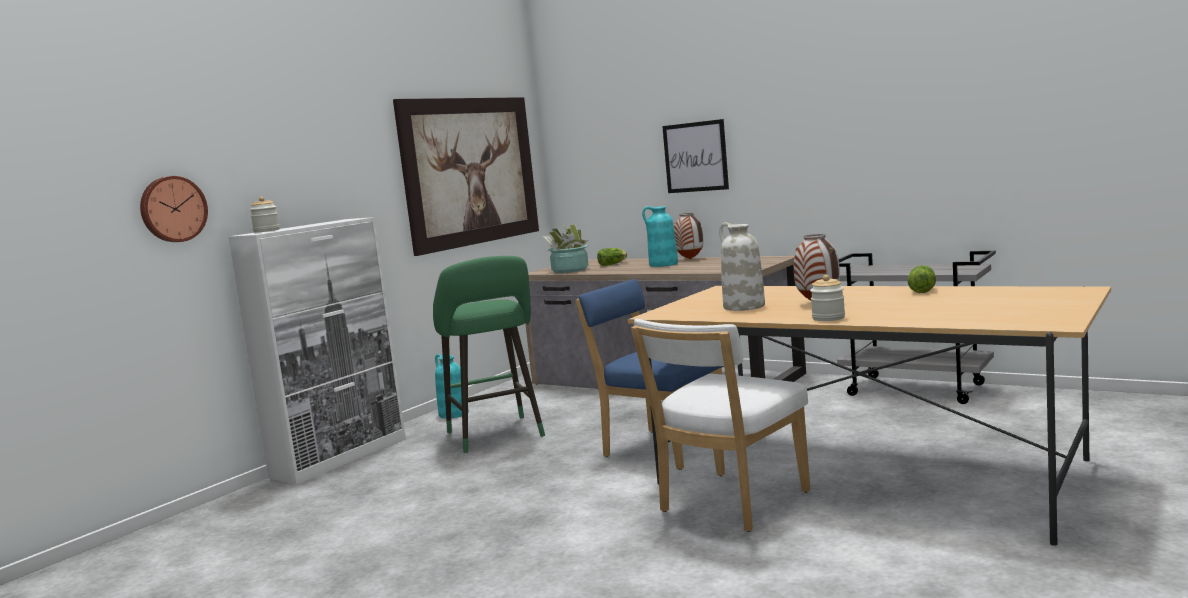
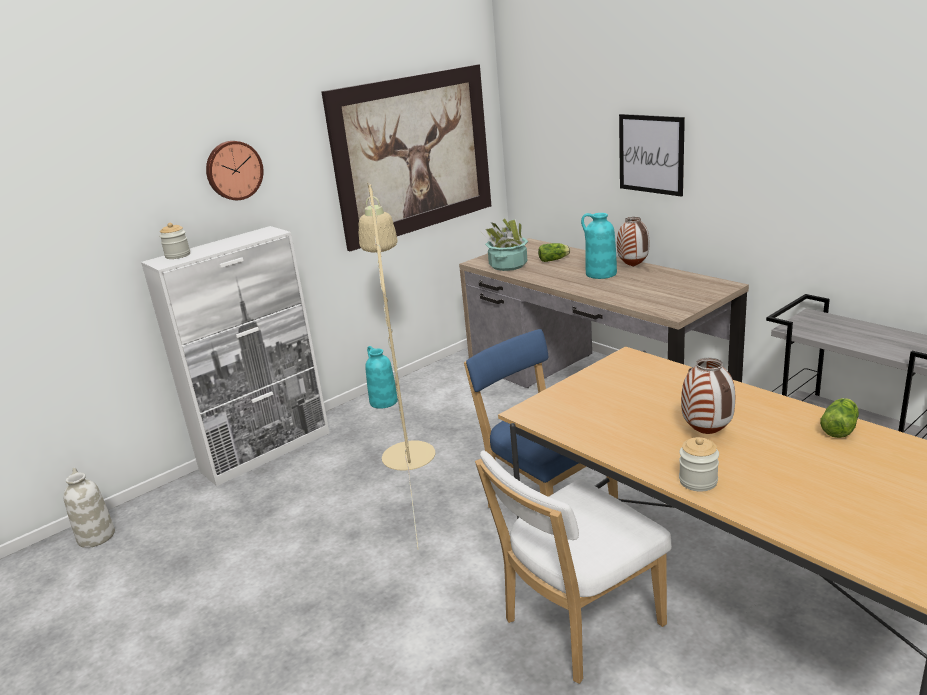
camera: 15 degrees right, 15 degrees up
wall clock [140,176,208,242] -> wall clock moved to [206,141,264,200]
green stool [433,256,545,453] -> beige floor lamp [359,183,435,549]
white vase [719,222,765,311] -> white vase moved to [63,468,115,548]

